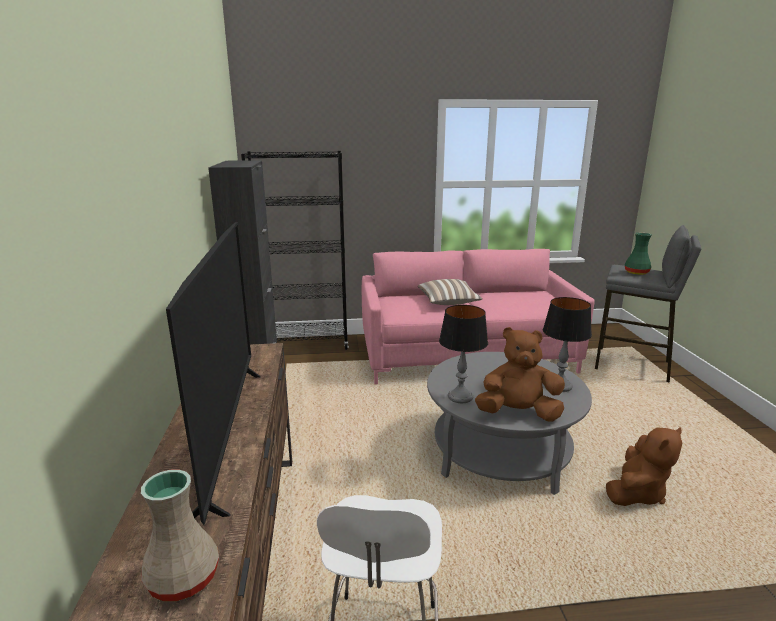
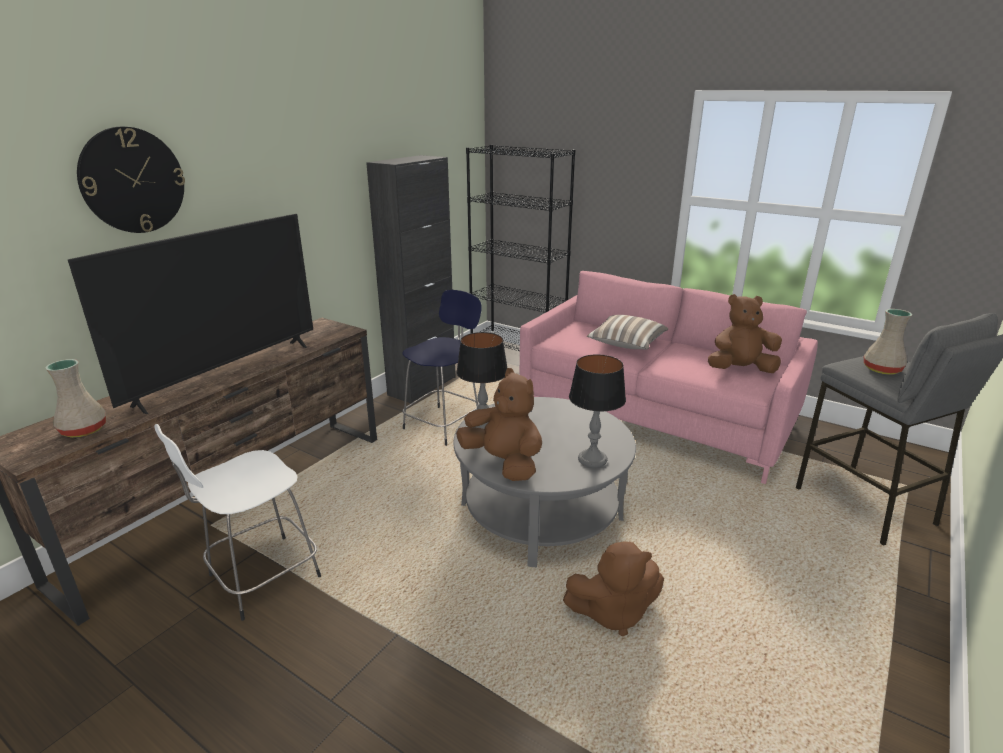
camera: 40 degrees right, 5 degrees up
green vase [625,233,652,275] -> beige vase [864,309,912,375]
none -> wall clock [77,127,185,233]
none -> blue stool [402,290,482,446]
none -> brown plush toy [708,294,782,373]

